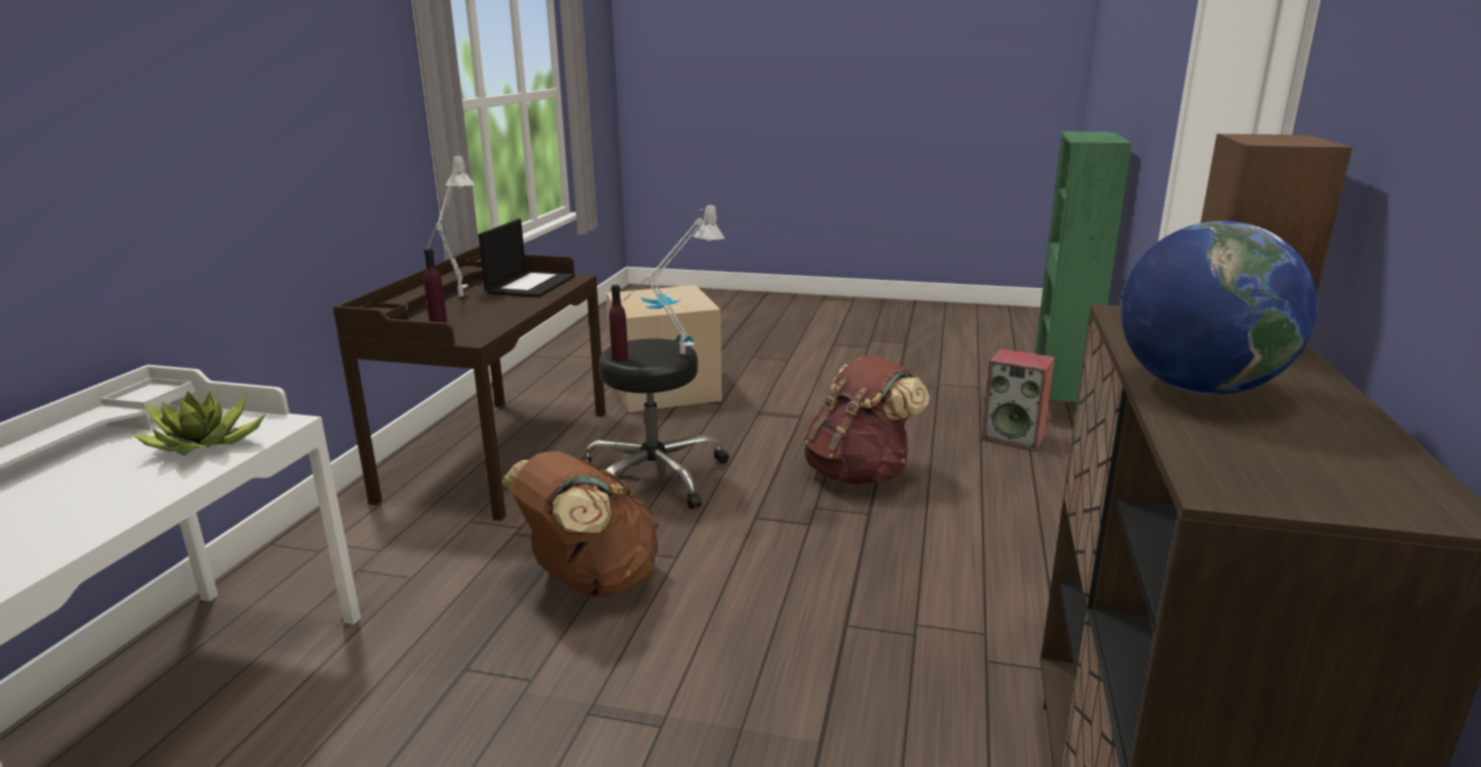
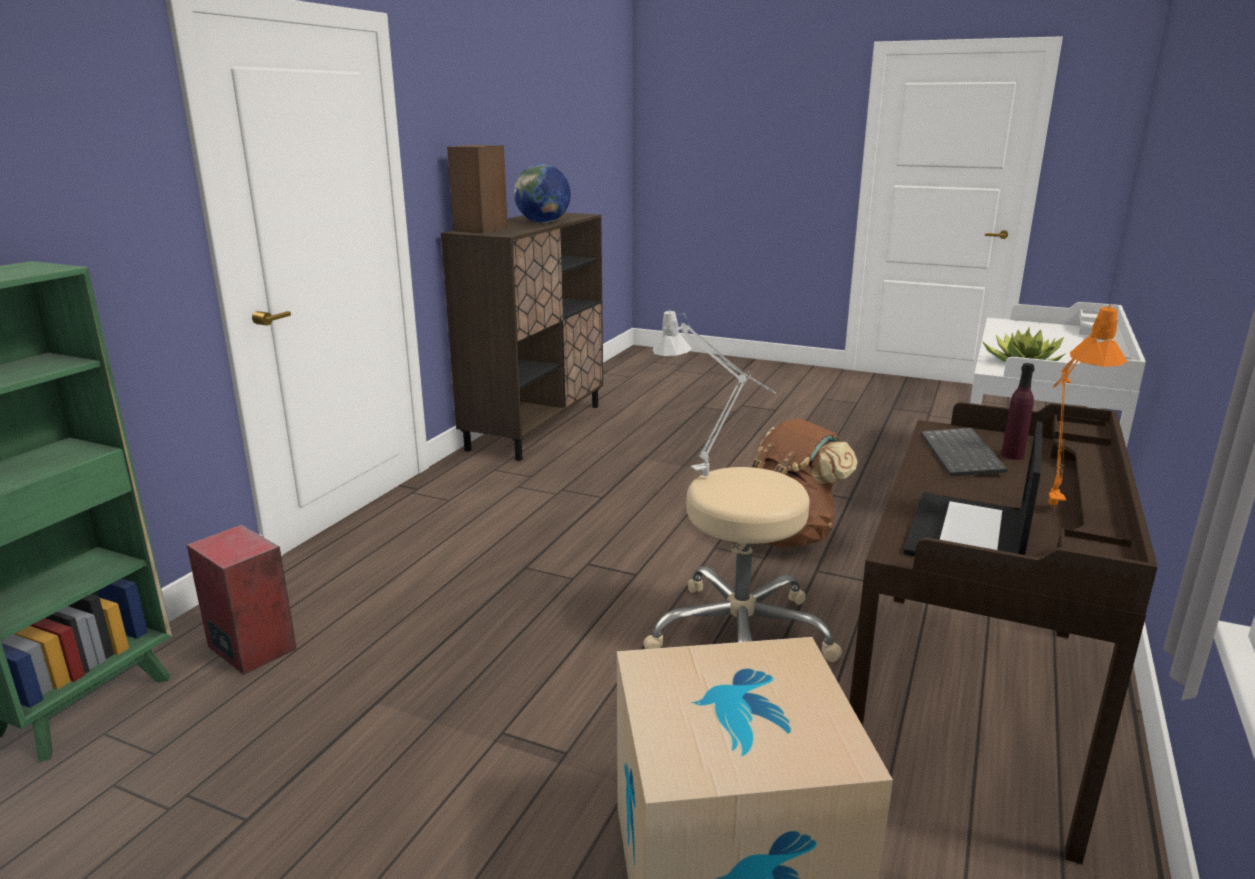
camera: 170 degrees left, 0 degrees up
grey table lamp [427,156,475,296] -> orange table lamp [1048,304,1127,505]
black stool [581,339,729,509] -> beige stool [643,467,842,662]
purple bottle [609,285,628,361] -> none
brown backpack [803,355,930,485] -> none
none -> keyboard [921,428,1008,476]

